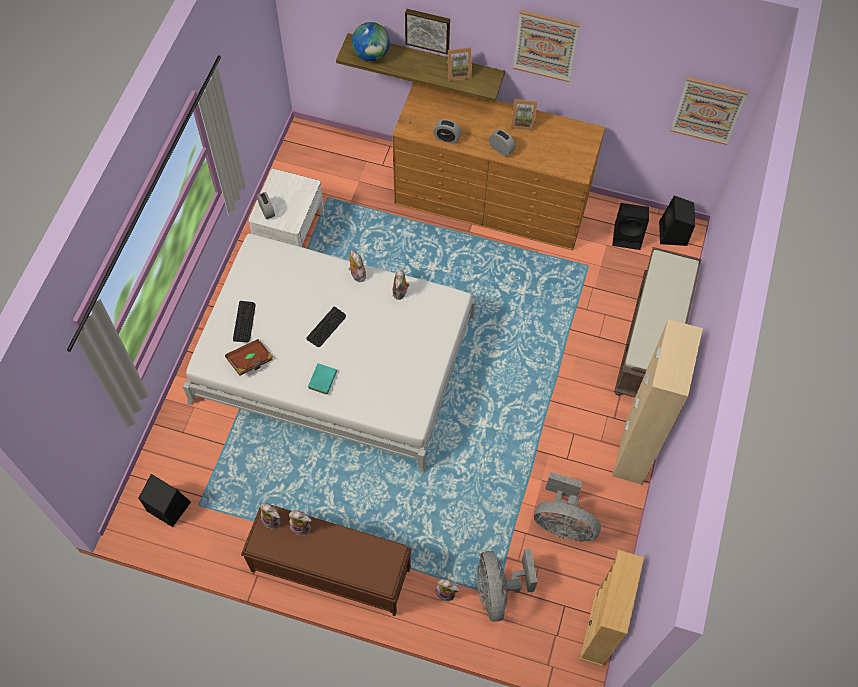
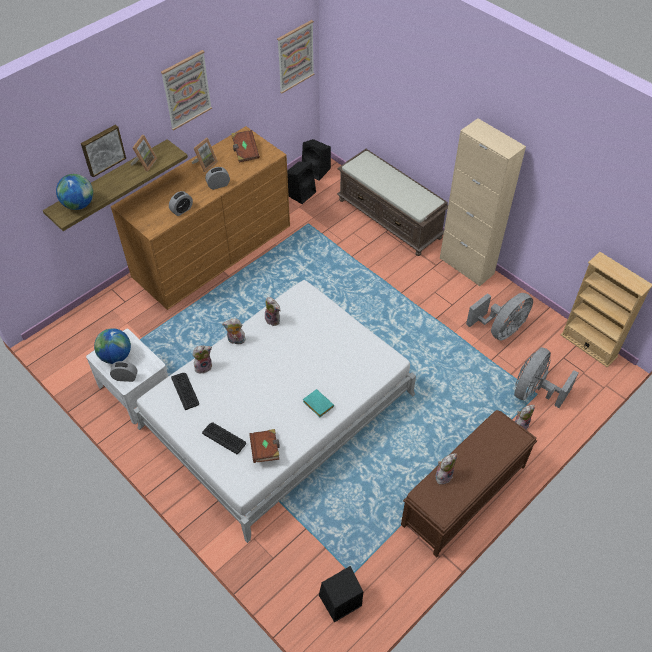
camera: 60 degrees left, 10 degrees down
plush toy [260,503,281,530] -> plush toy moved to [193,345,212,373]
keyboard [306,307,346,347] -> keyboard moved to [171,373,199,410]
grey fan [477,549,537,622] -> grey fan turned 105 degrees clockwise [514,347,578,408]
none -> globe [94,328,131,364]
none -> brown book [231,130,260,163]

